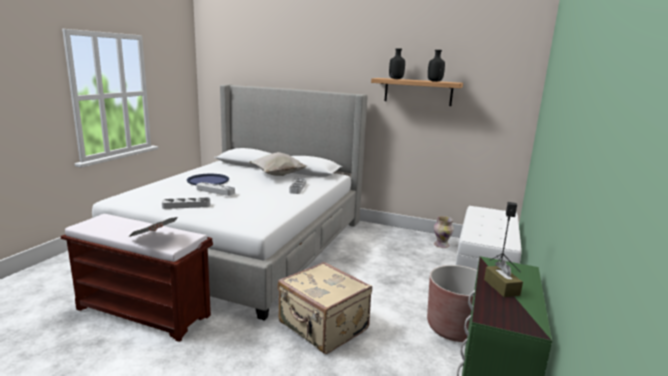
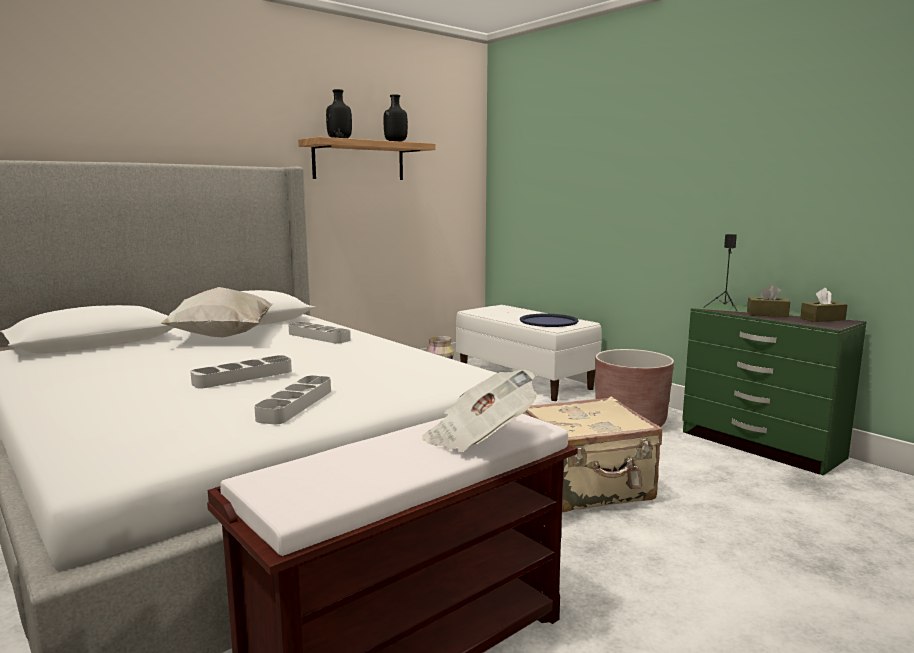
camera: 60 degrees left, 5 degrees down
blue tray [187,174,229,185] -> blue tray moved to [520,314,579,327]
none -> brown tissue box [800,288,848,322]

